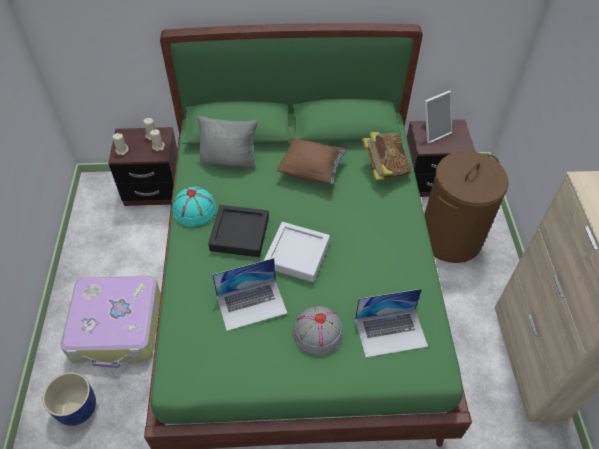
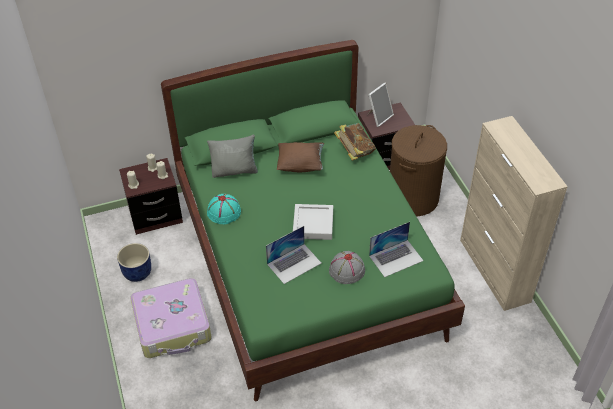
camera: 15 degrees left, 5 degrees down
blue planter [42,372,96,426] -> blue planter moved to [117,243,151,282]
black tray [208,205,269,257] -> none

